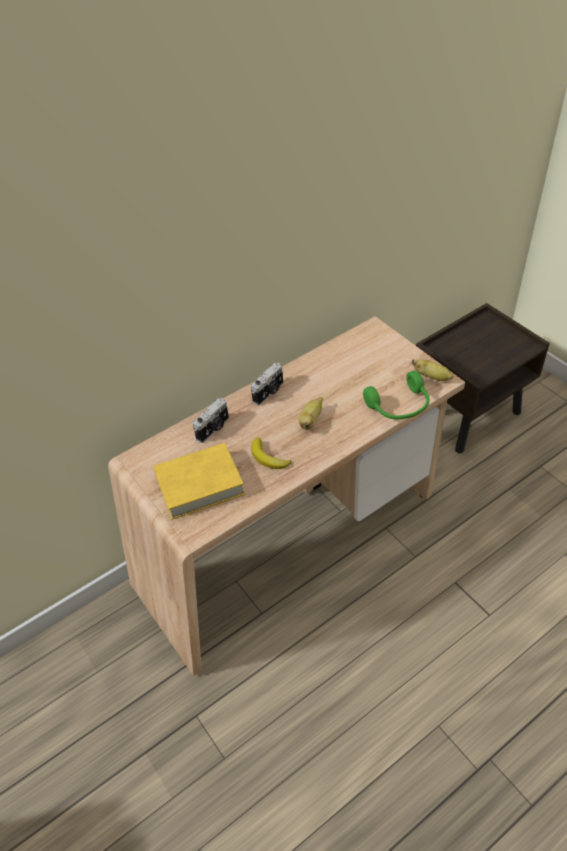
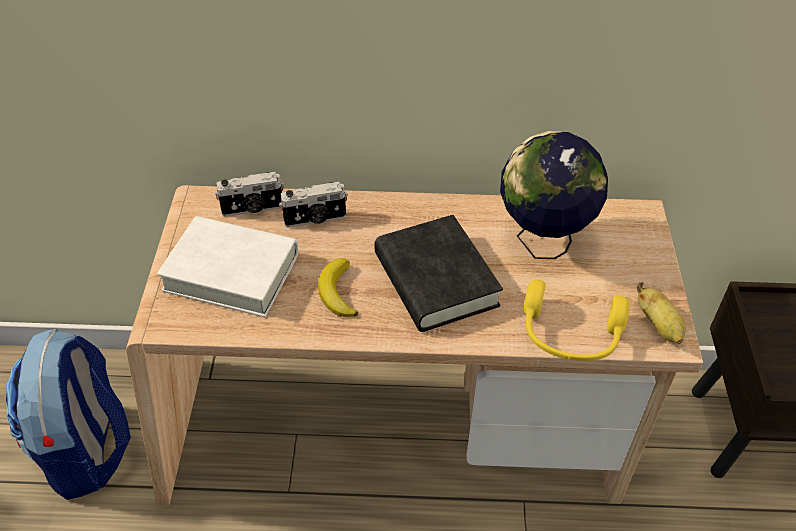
camera: 35 degrees right, 0 degrees up
yellow book [153,443,245,520] -> white book [157,216,298,317]
camera [251,363,283,406] -> camera moved to [215,172,284,217]
banana [299,397,323,430] -> black book [374,215,503,332]
green headphones [363,371,430,419] -> yellow headphones [524,280,630,361]
none -> backpack [6,328,131,500]
none -> globe [500,131,608,259]

